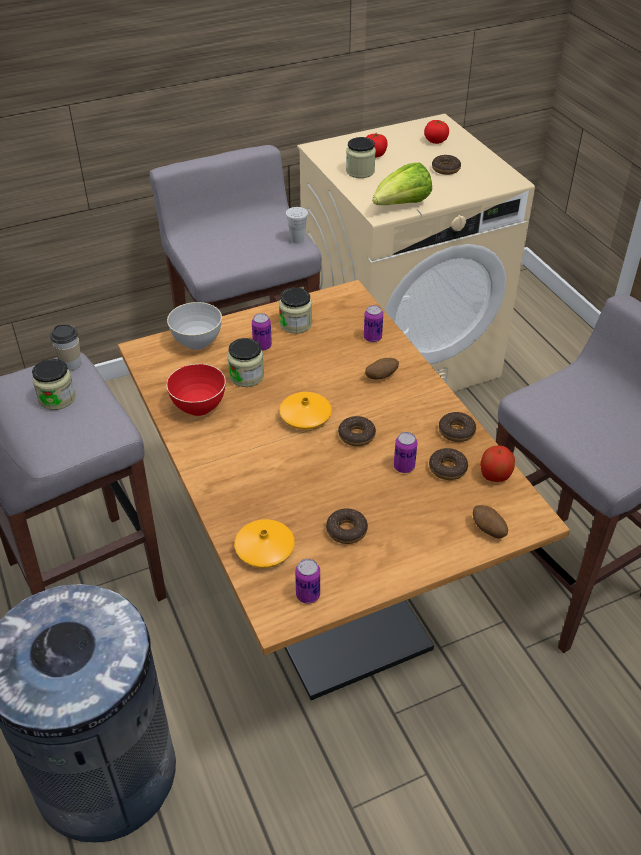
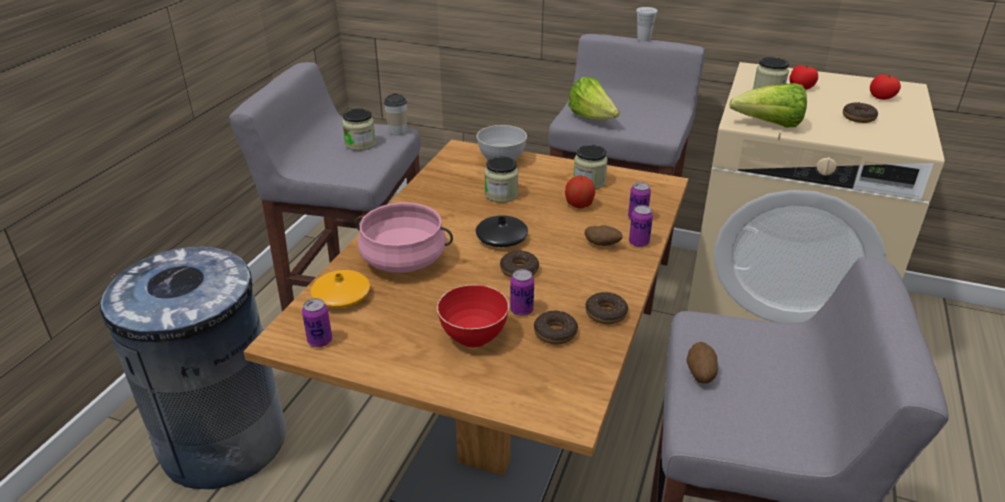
camera: 45 degrees right, 10 degrees down
red bowl [166,364,226,416] -> red bowl moved to [437,285,509,347]
can [252,313,272,351] -> can moved to [629,205,653,247]
orange vase [279,392,332,430] -> black vase [476,215,528,247]
white cup [286,207,308,244] -> white cup moved to [636,7,658,41]
donut [326,508,368,544] -> none
potato [473,505,508,539] -> potato moved to [687,342,718,383]
apple [480,445,515,482] -> apple moved to [565,175,595,209]
none -> pink cooking pot [355,202,453,273]
none -> lettuce [568,77,620,120]

